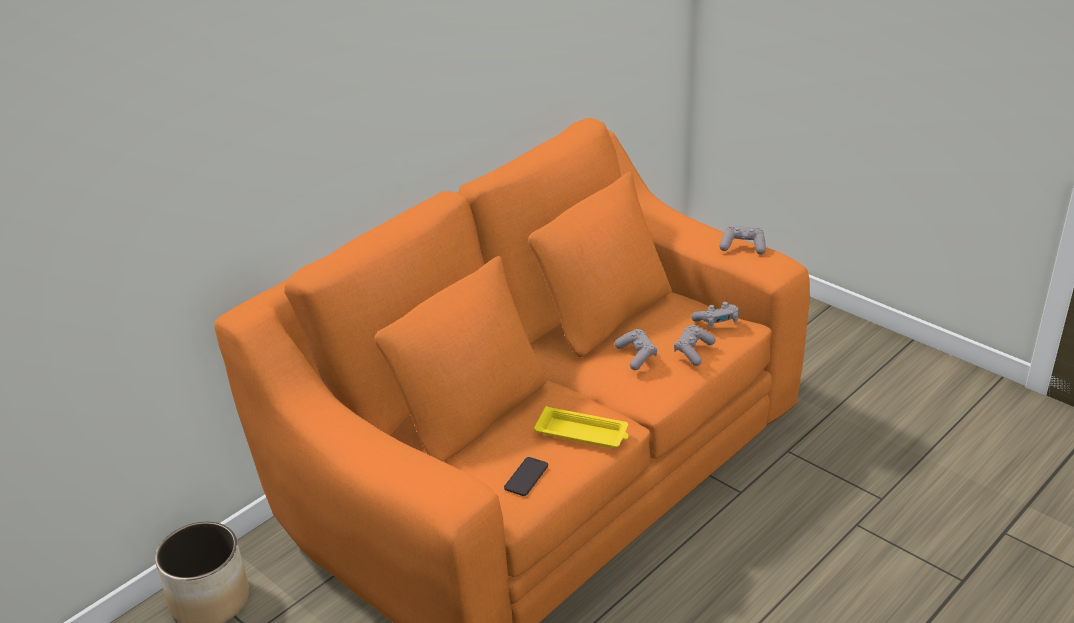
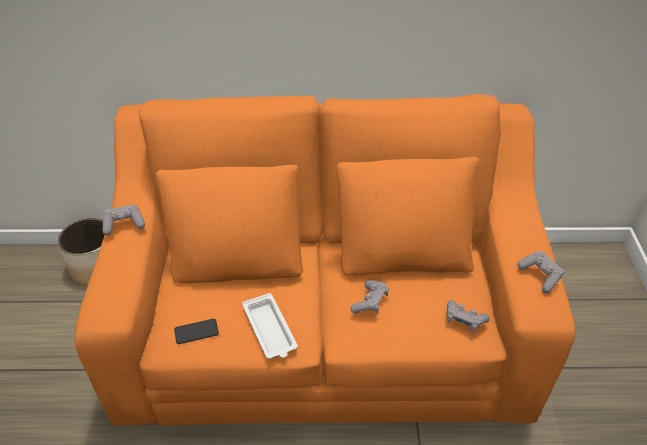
camera: 45 degrees right, 10 degrees up
yellow tray [534,406,629,448] -> white tray [242,293,298,359]
grey game controller [674,325,715,366] -> grey game controller moved to [103,205,145,235]

